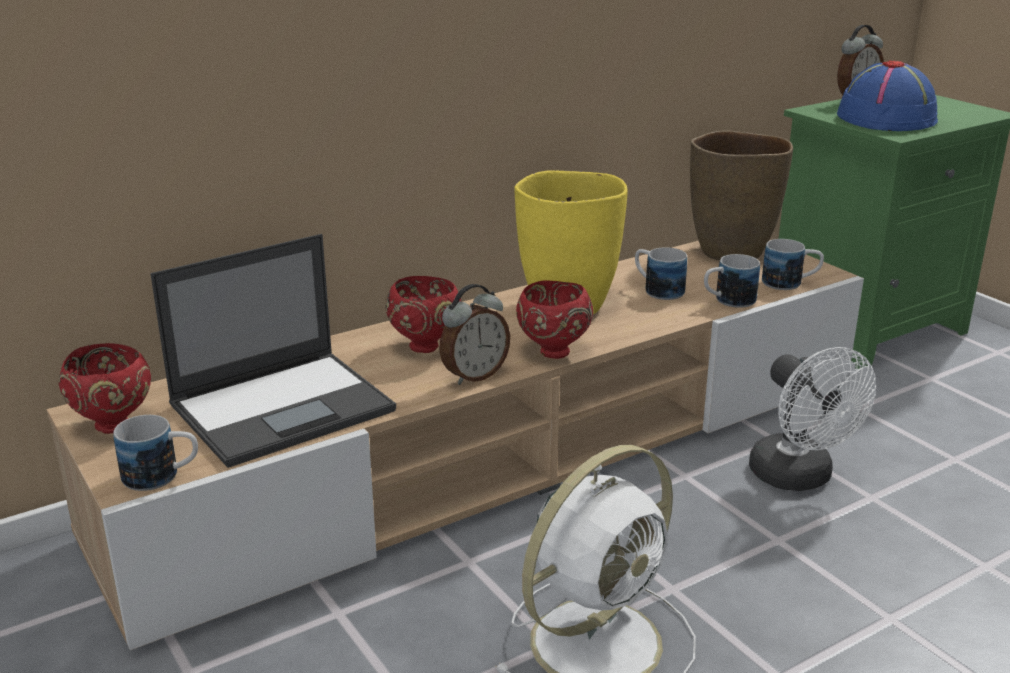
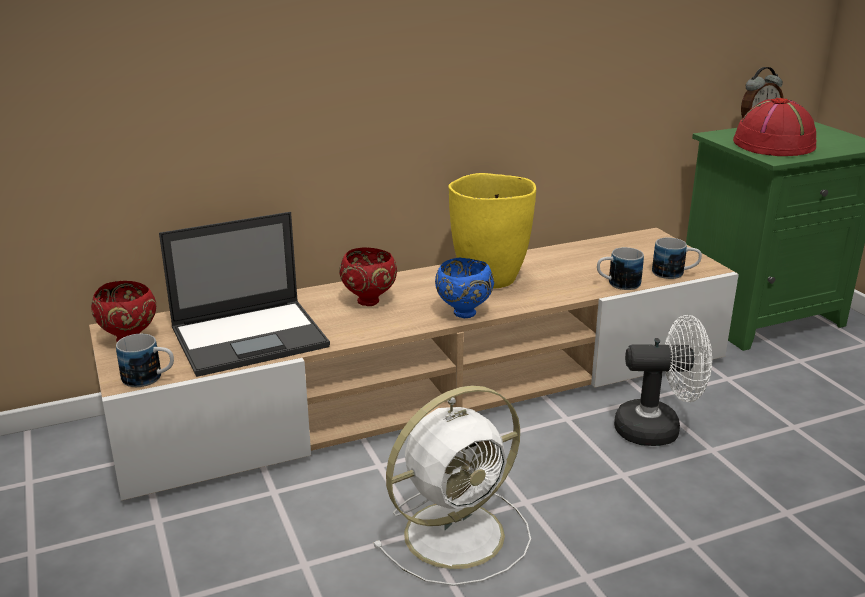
camera: 10 degrees right, 0 degrees up
alarm clock [439,284,510,385] -> none
red bowl [516,280,593,359] -> blue bowl [435,258,494,318]
mug [635,247,687,300] -> none
brown vase [690,131,793,261] -> none
white fan [749,347,876,491] -> white fan turned 75 degrees counterclockwise [614,315,712,446]
blue hat [837,60,938,131] -> red hat [733,97,816,156]

